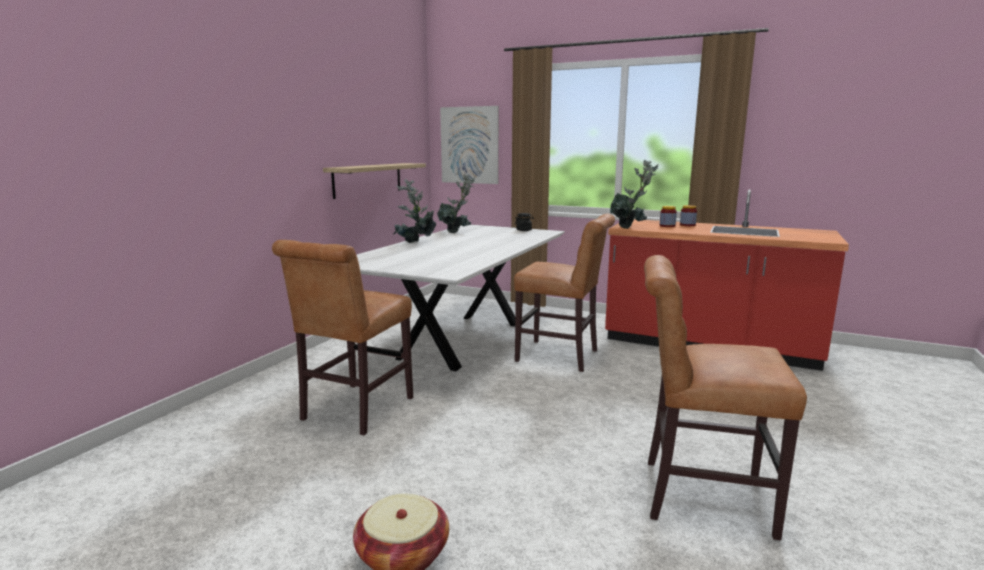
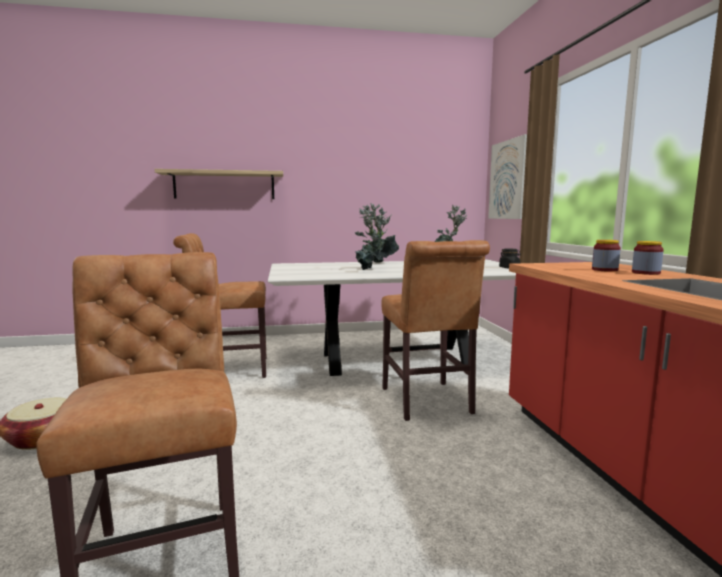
camera: 55 degrees right, 5 degrees down
shelf [323,163,426,199] -> shelf moved to [155,169,283,199]
potted plant [610,160,658,229] -> potted plant moved to [354,203,392,270]

